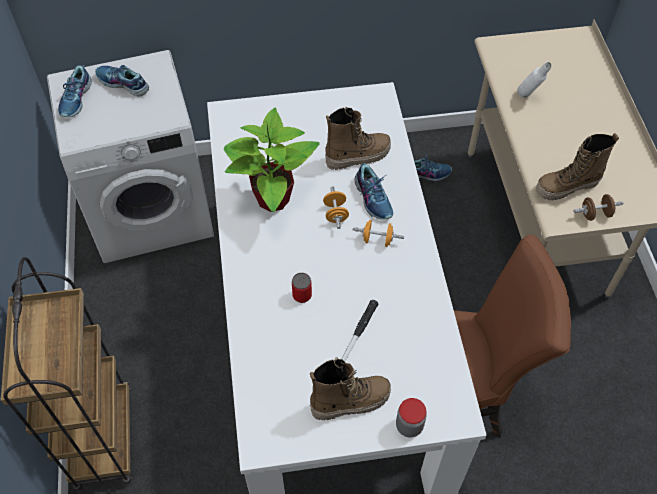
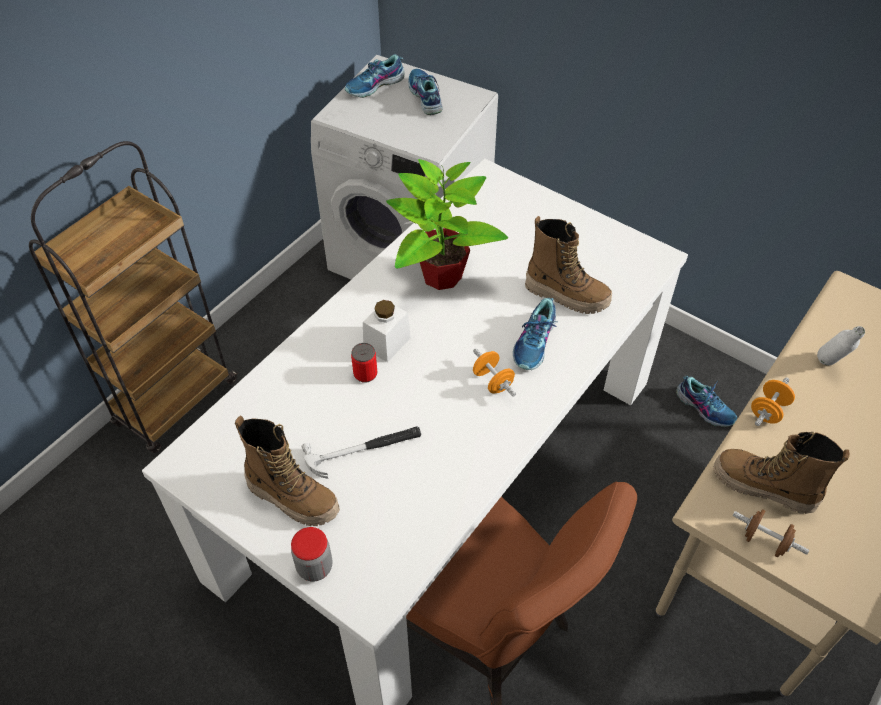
camera: 45 degrees right, 5 degrees down
orange dumbbell [323,186,349,229] -> orange dumbbell moved to [751,377,795,426]
none -> white jar [363,300,411,362]

